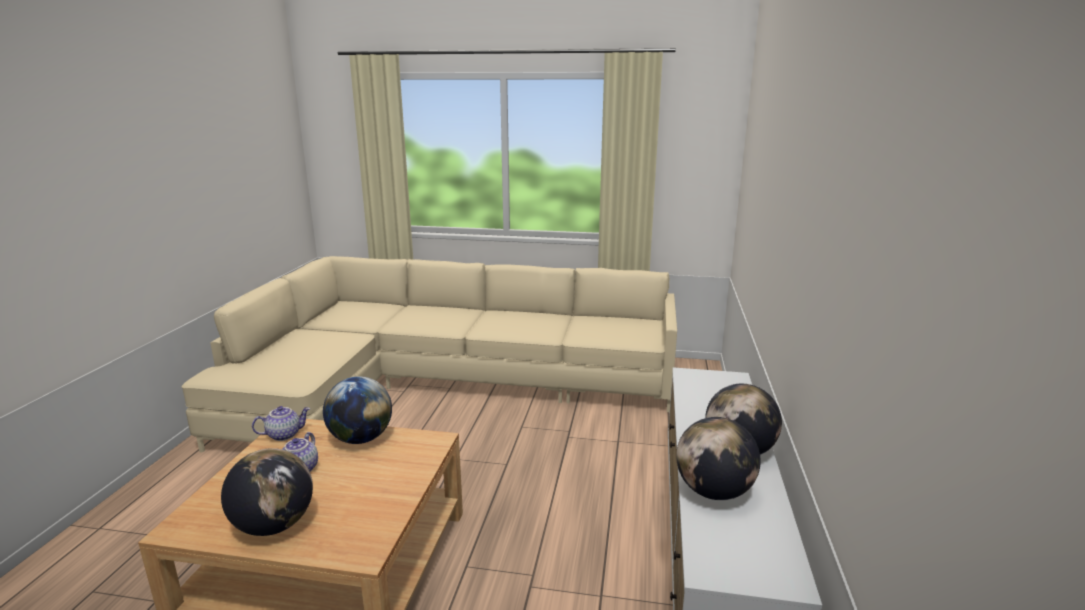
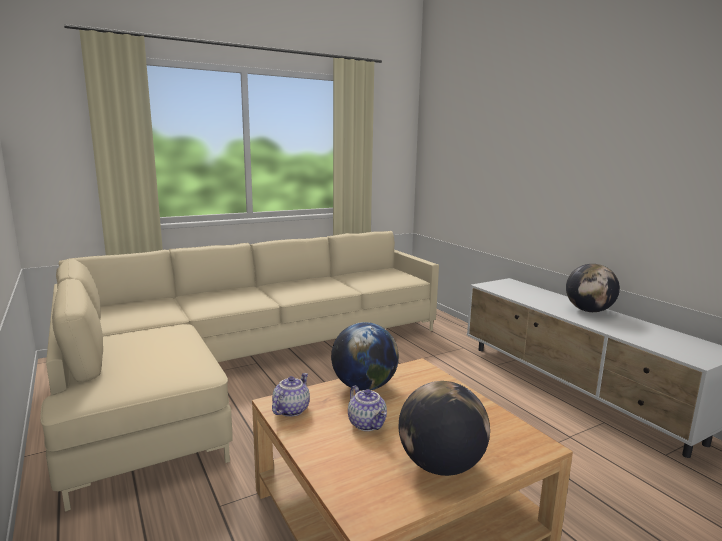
camera: 40 degrees left, 5 degrees down
globe [676,417,761,500] -> none

